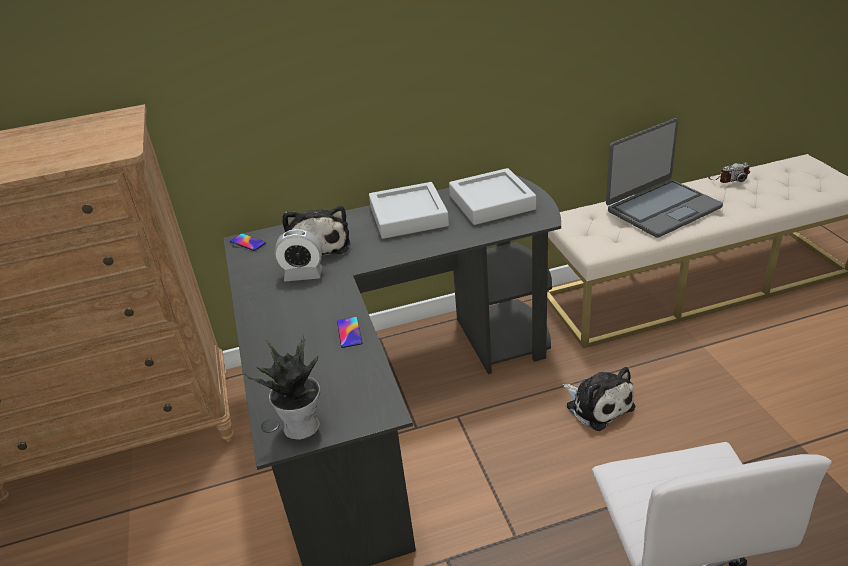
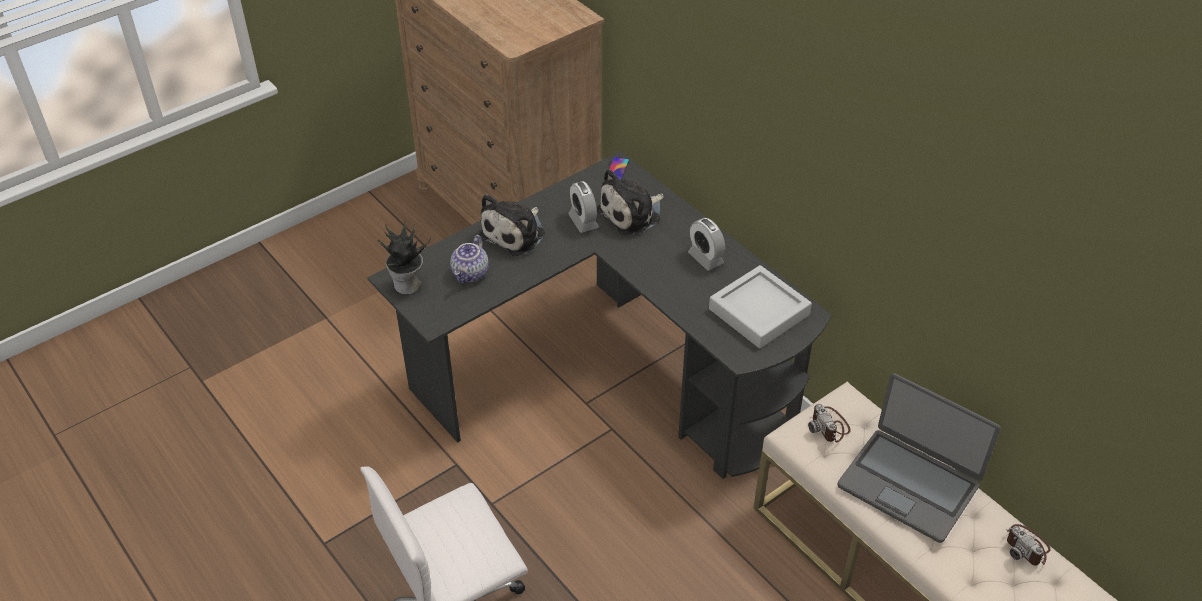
camera: 65 degrees right, 10 degrees up
phone [337,317,362,348] -> none
grey tray [369,182,449,239] -> alarm clock [688,218,725,271]
plush toy [562,367,635,431] -> plush toy moved to [479,194,545,256]
none -> teapot [450,235,489,283]
none -> camera [808,404,850,443]

